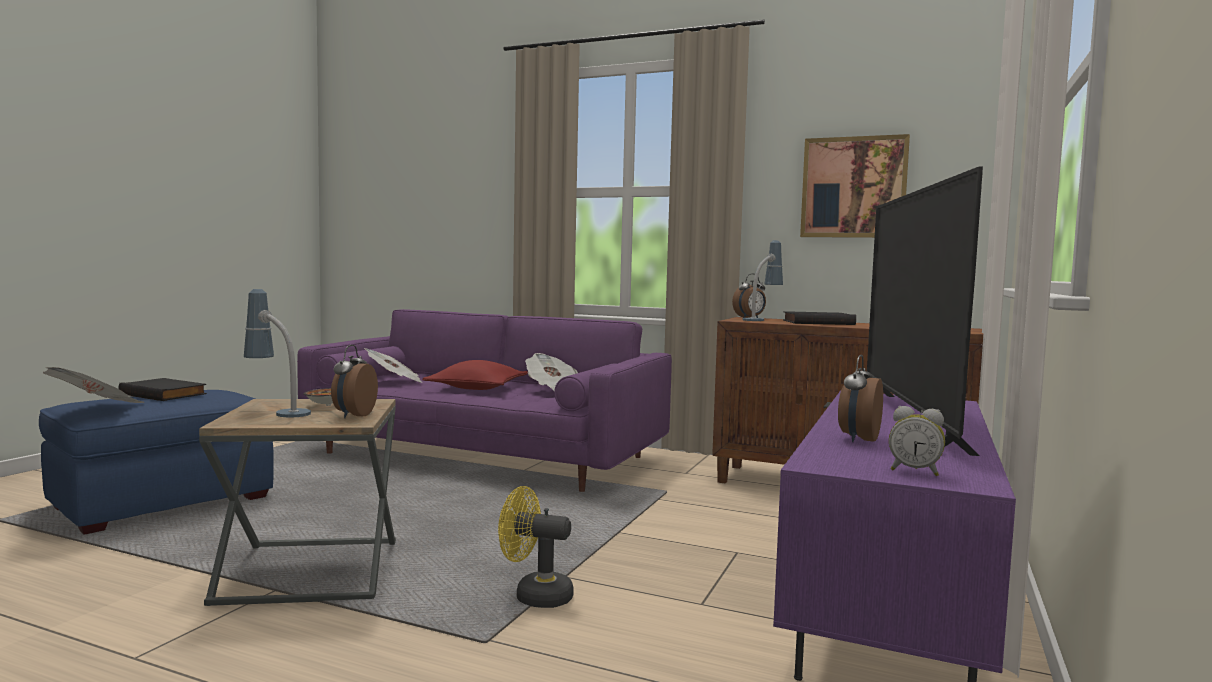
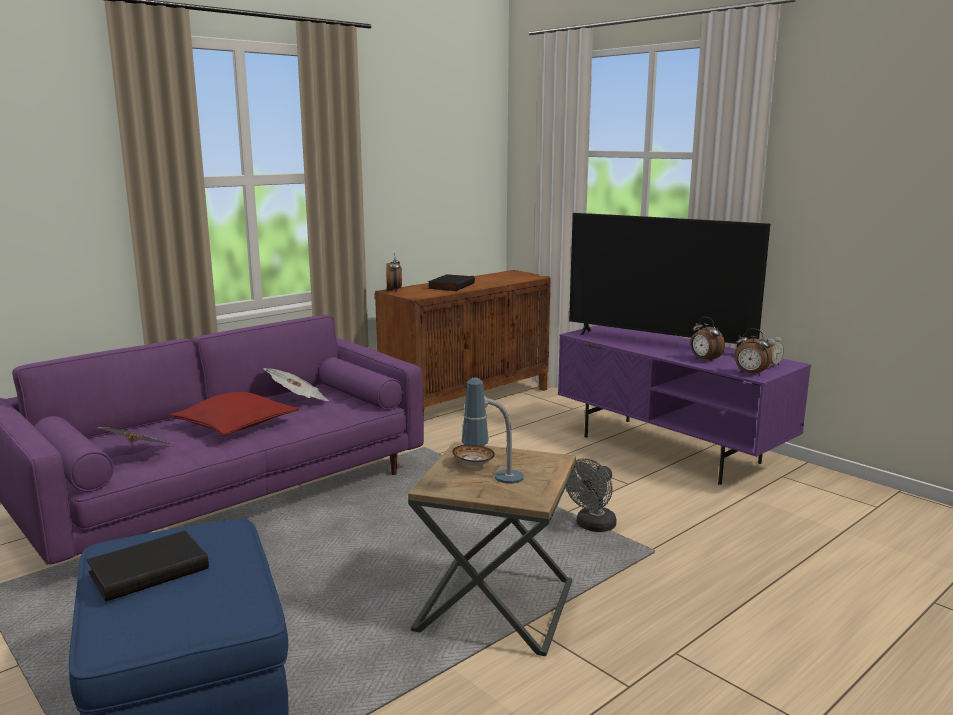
camera: 65 degrees left, 10 degrees up
newspaper [43,367,144,403] -> none
alarm clock [331,345,378,418] -> alarm clock moved to [735,329,772,376]
yellow fan [498,486,574,608] -> grey fan [566,458,617,532]
table lamp [743,240,783,321] -> none
picture [800,134,910,238] -> none

